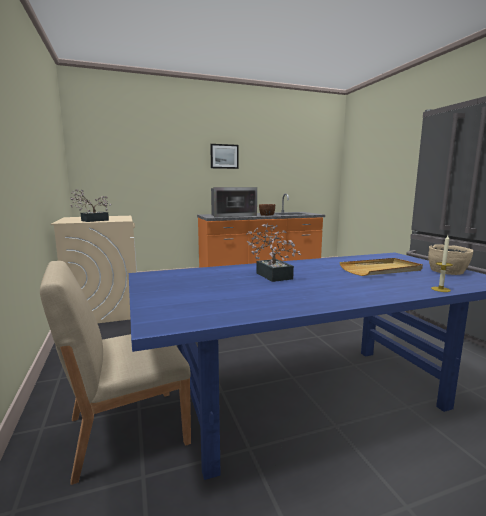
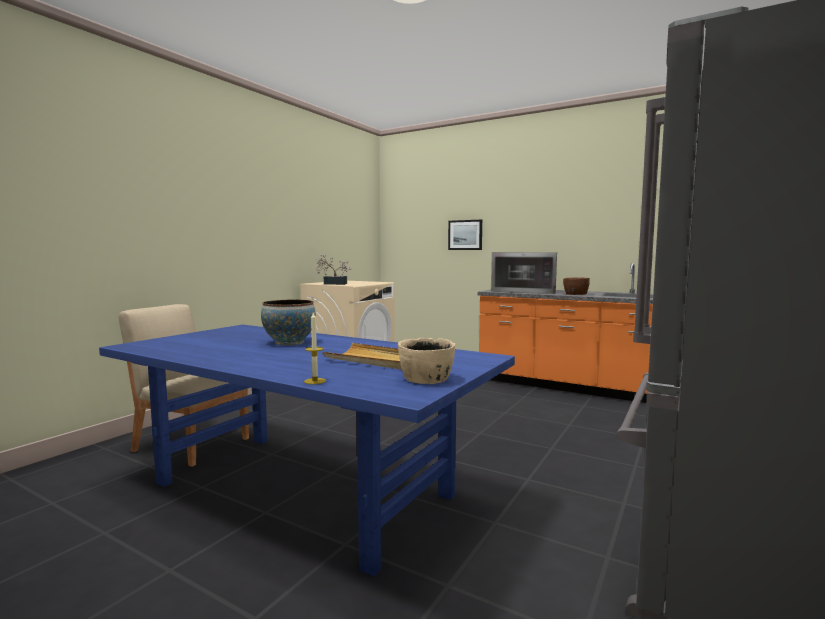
camera: 50 degrees right, 5 degrees down
picture [210,144,239,169] -> picture moved to [448,220,482,250]
potted plant [246,224,302,282] -> bowl [261,299,316,345]

